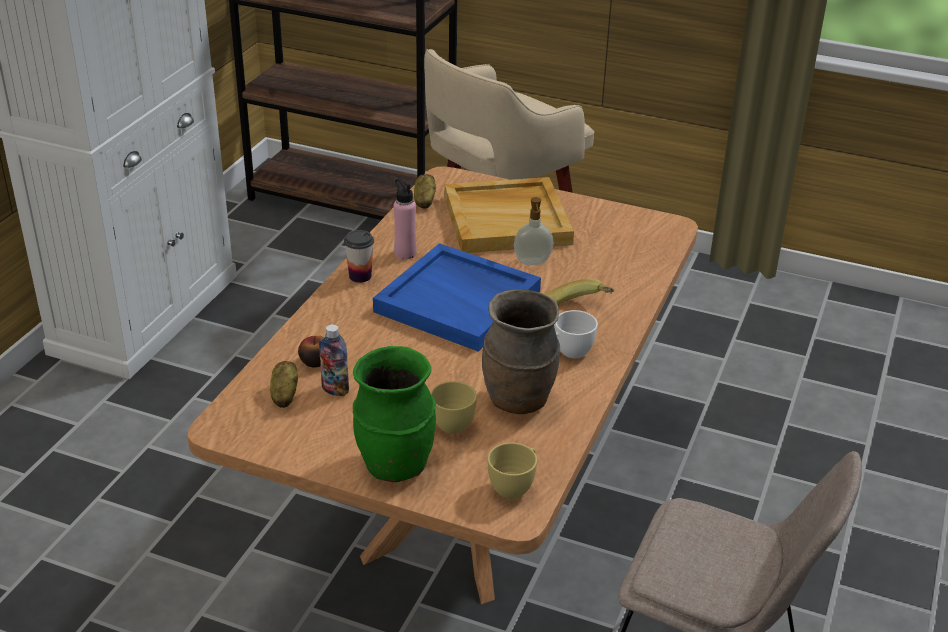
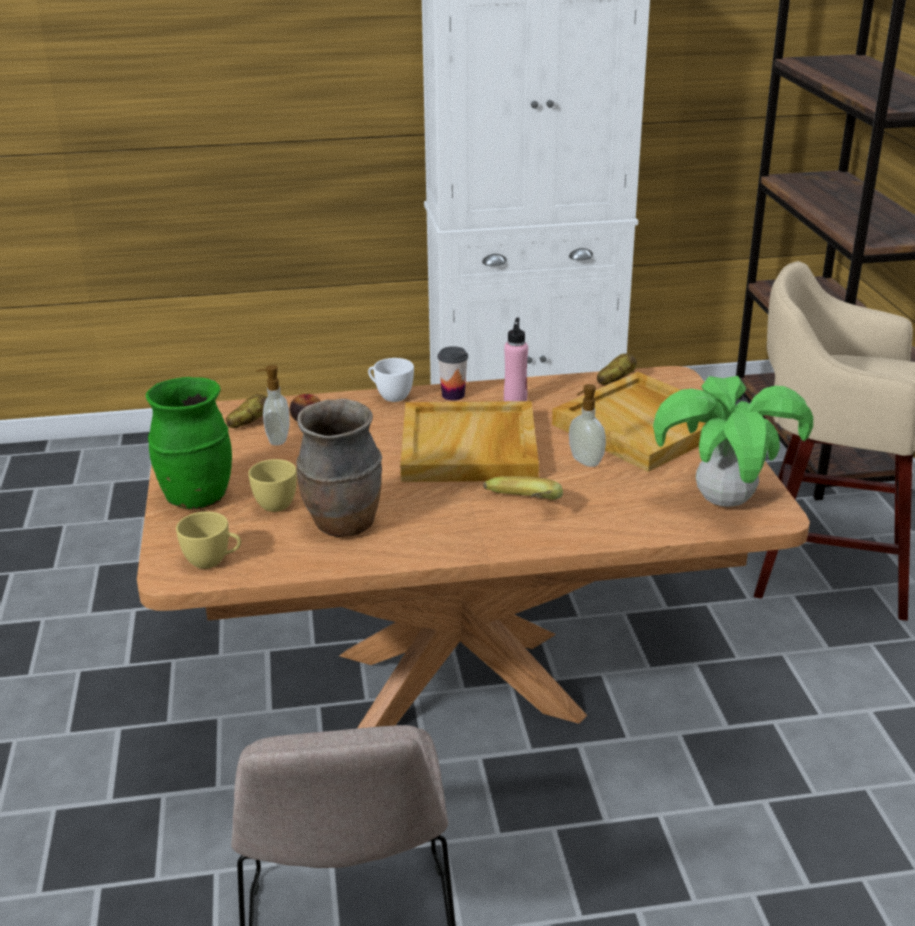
camera: 60 degrees right, 5 degrees down
bottle [319,324,349,396] -> soap dispenser [256,365,290,446]
blue tray [373,243,541,352] -> beige tray [400,401,539,482]
white cup [555,310,598,358] -> white cup moved to [368,358,414,402]
none -> potted plant [653,376,813,507]

